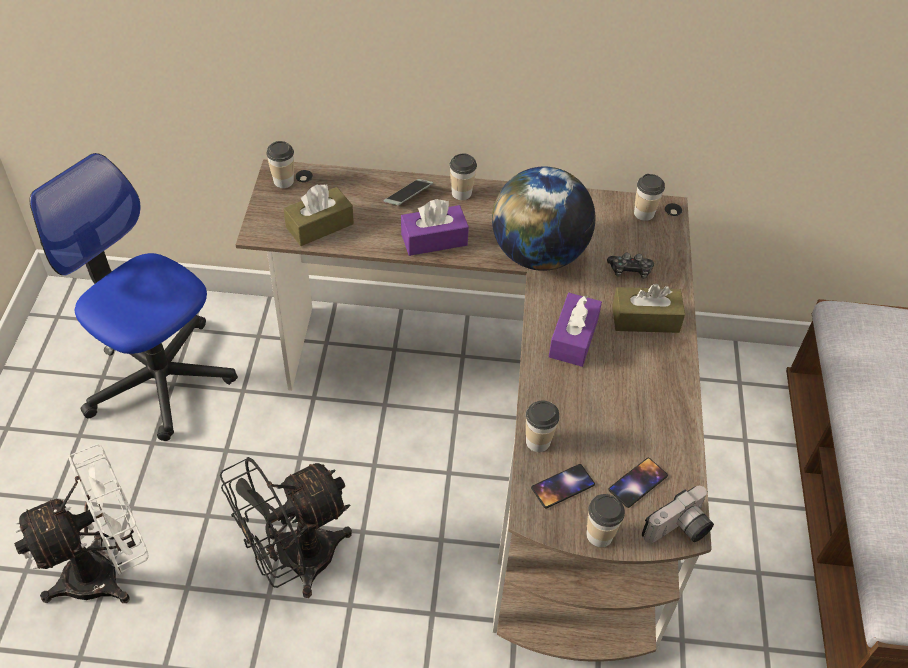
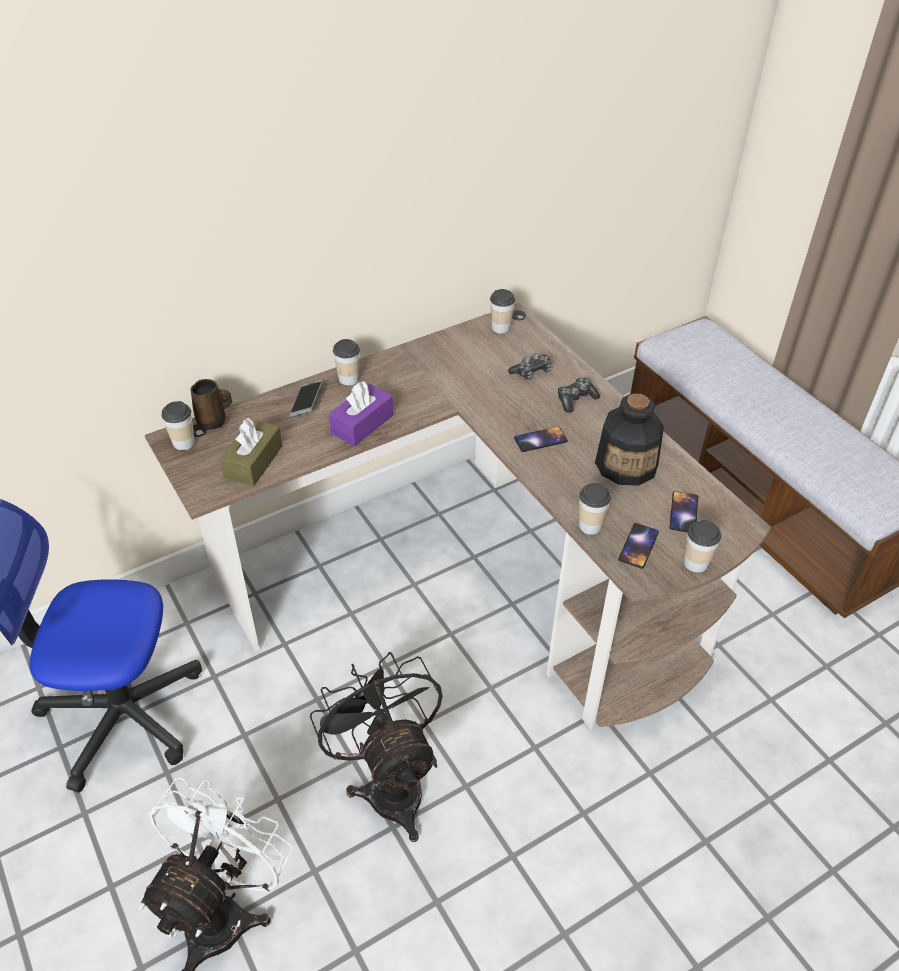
camera: 35 degrees left, 5 degrees down
black fan [220,457,352,598] -> black fan turned 135 degrees clockwise [310,652,443,842]
globe [492,166,595,271] -> none
purple tissue box [549,293,602,367] -> phone [514,427,568,452]
brown tissue box [612,284,685,333] -> game controller [558,378,600,413]
camera [642,486,714,543] -> none
none -> brown mug [190,379,232,429]
none -> bottle [595,394,664,486]

